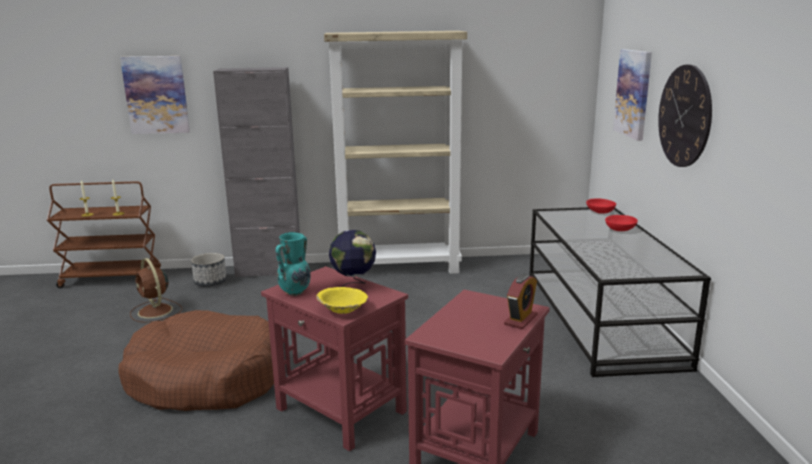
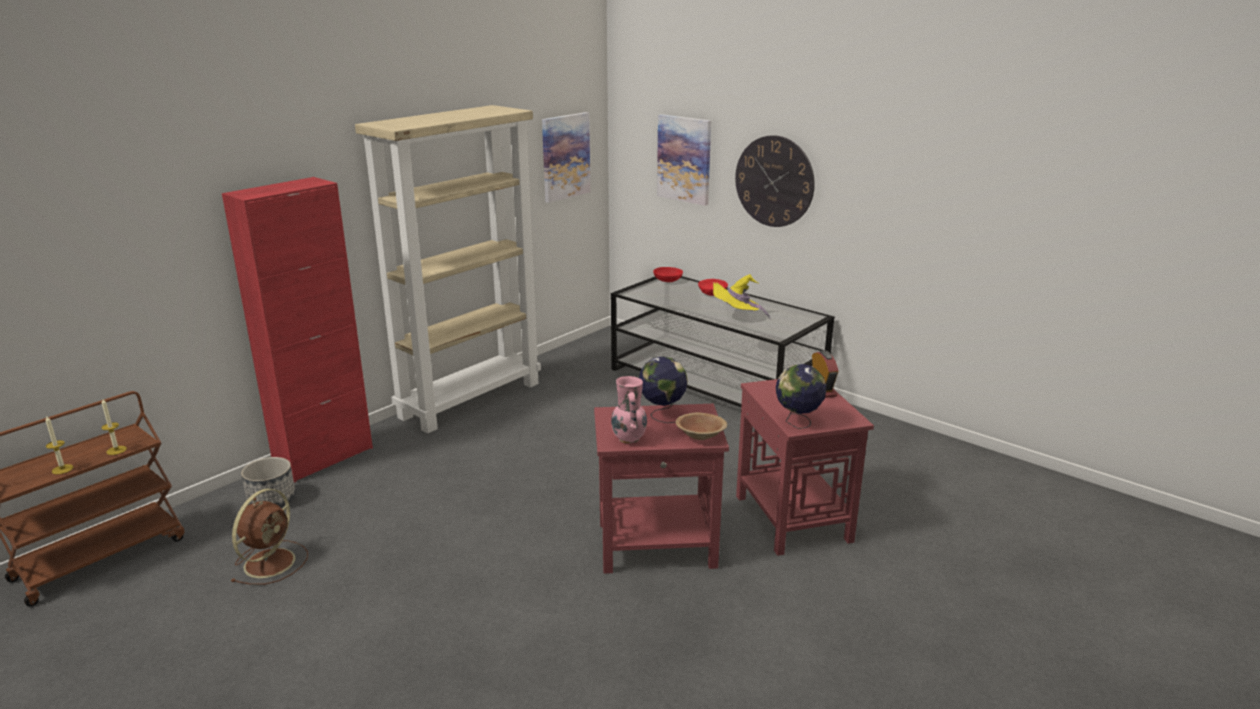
camera: 45 degrees left, 5 degrees up
brown dog bed [118,310,274,411] -> none
picture [120,56,190,134] -> picture moved to [542,112,591,203]
brown fan [130,258,182,323] -> brown fan turned 75 degrees counterclockwise [230,488,308,585]
grey cabinet [213,67,300,278] -> red cabinet [222,177,373,483]
turquoise vase [276,232,311,296] -> pink vase [611,376,647,443]
yellow bowl [316,287,368,314] -> brown bowl [676,412,727,440]
none -> yellow hat [713,274,771,319]
none -> globe [776,364,826,429]

